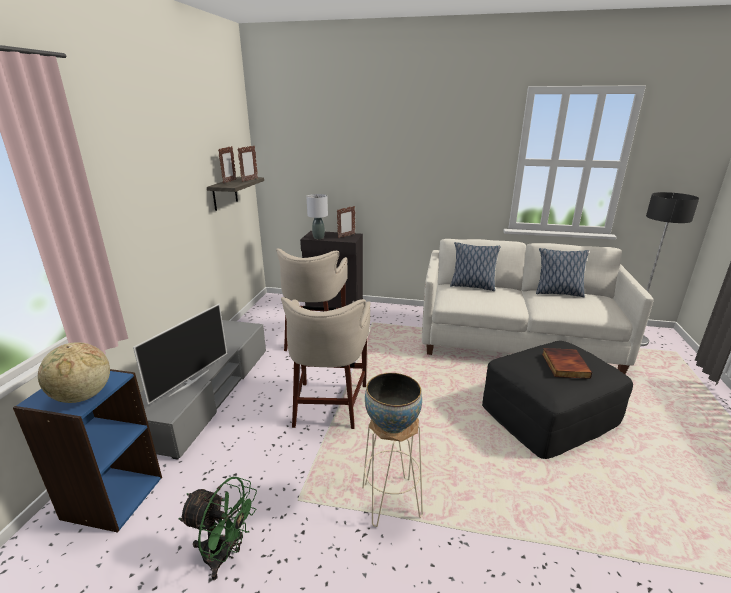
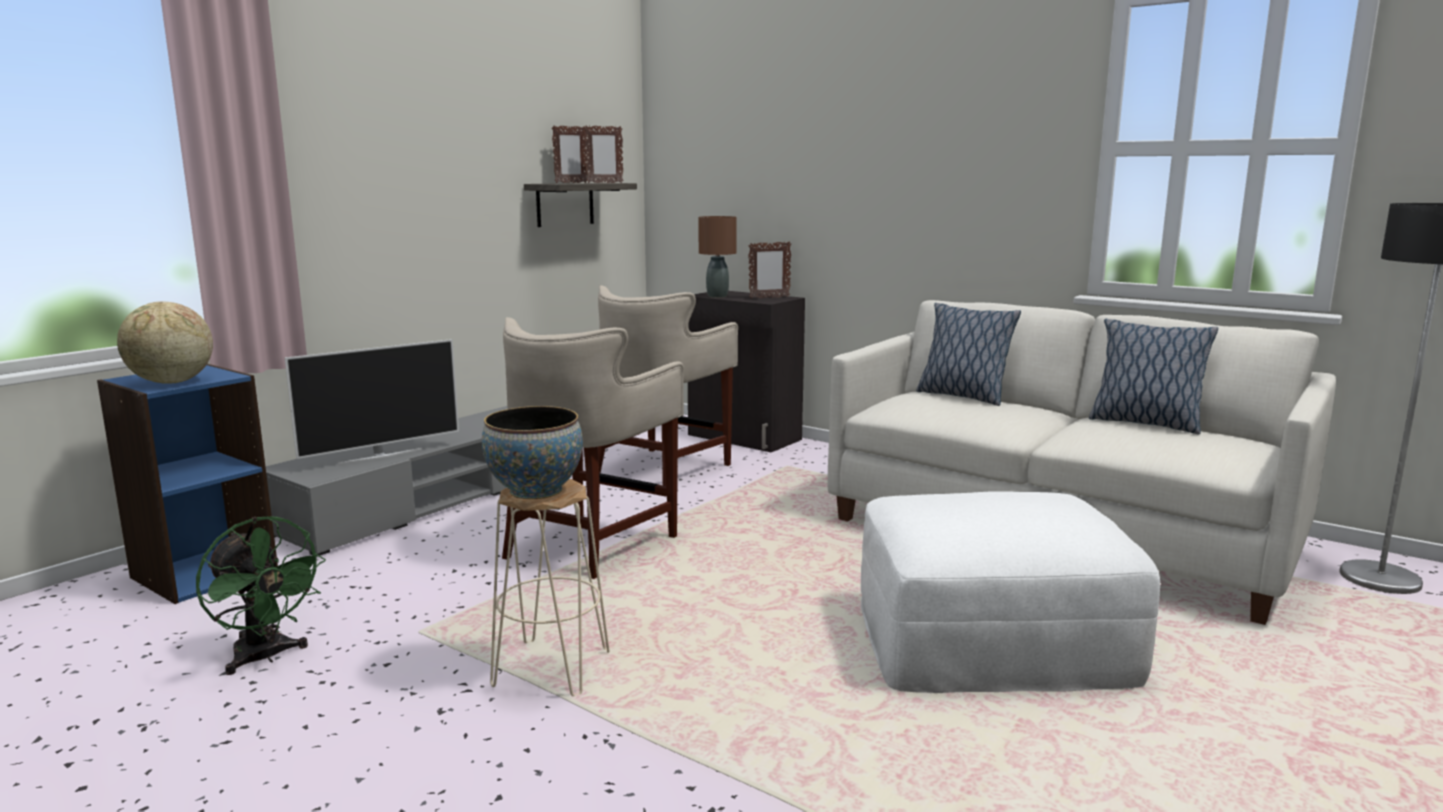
camera: 25 degrees right, 10 degrees down
grey table lamp [306,194,328,239] -> brown table lamp [698,216,737,298]
black ottoman [482,341,633,459] -> white ottoman [861,491,1160,693]
book [542,348,592,379] -> none

